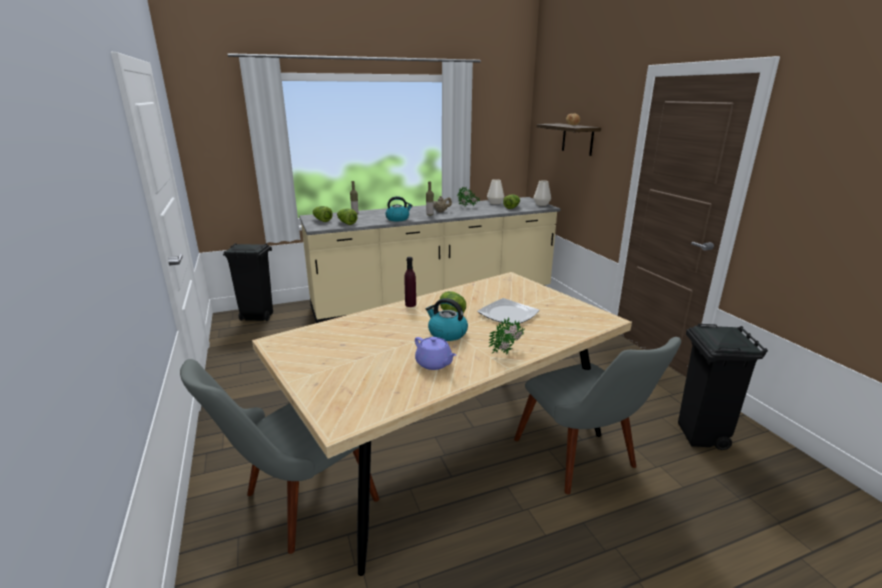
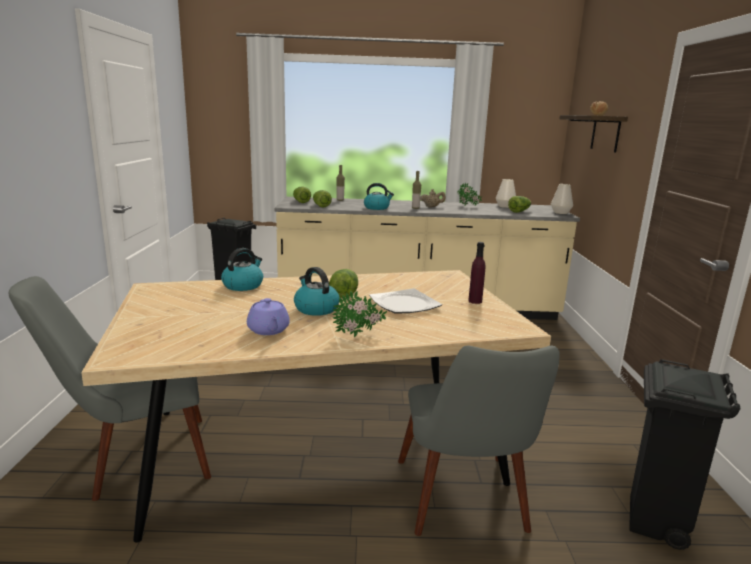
camera: 20 degrees right, 5 degrees down
purple bottle [404,257,416,307] -> purple bottle moved to [468,242,485,304]
none -> kettle [221,248,263,291]

